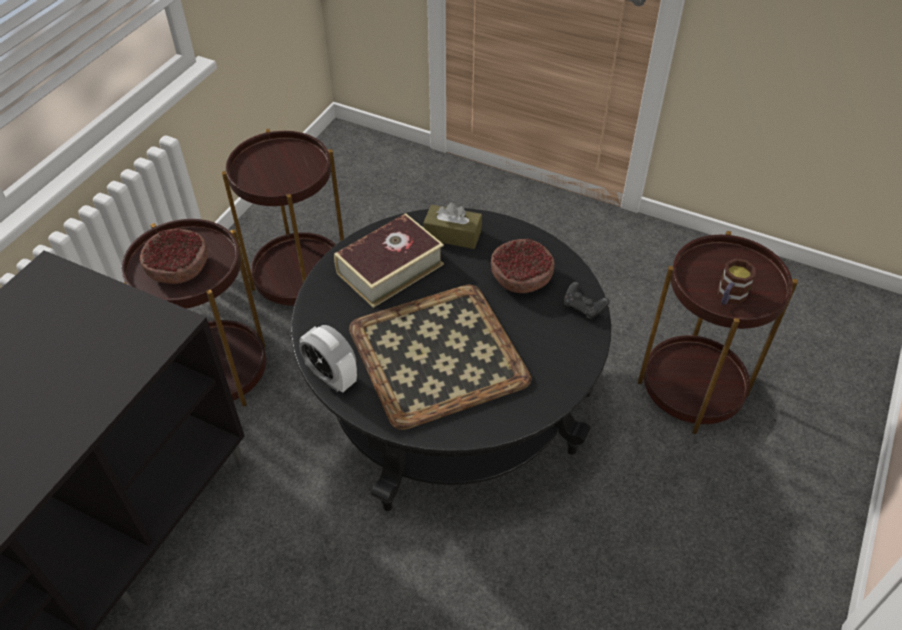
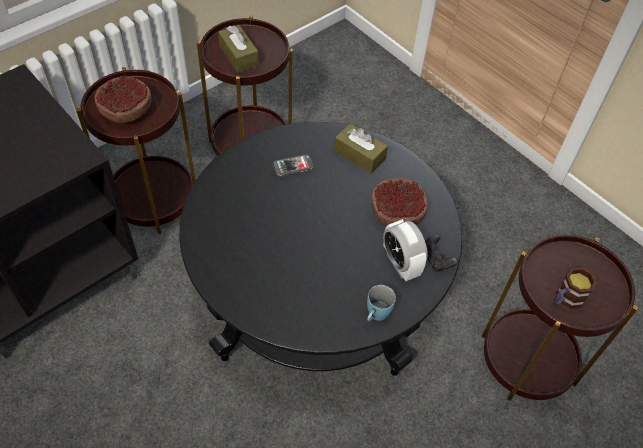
camera: 20 degrees right, 5 degrees up
alarm clock [299,325,357,393] -> alarm clock moved to [383,219,428,281]
book [334,213,444,308] -> phone [273,154,314,177]
tray [349,285,532,430] -> none
none -> brown tissue box [218,25,259,73]
none -> blue mug [367,285,396,322]

